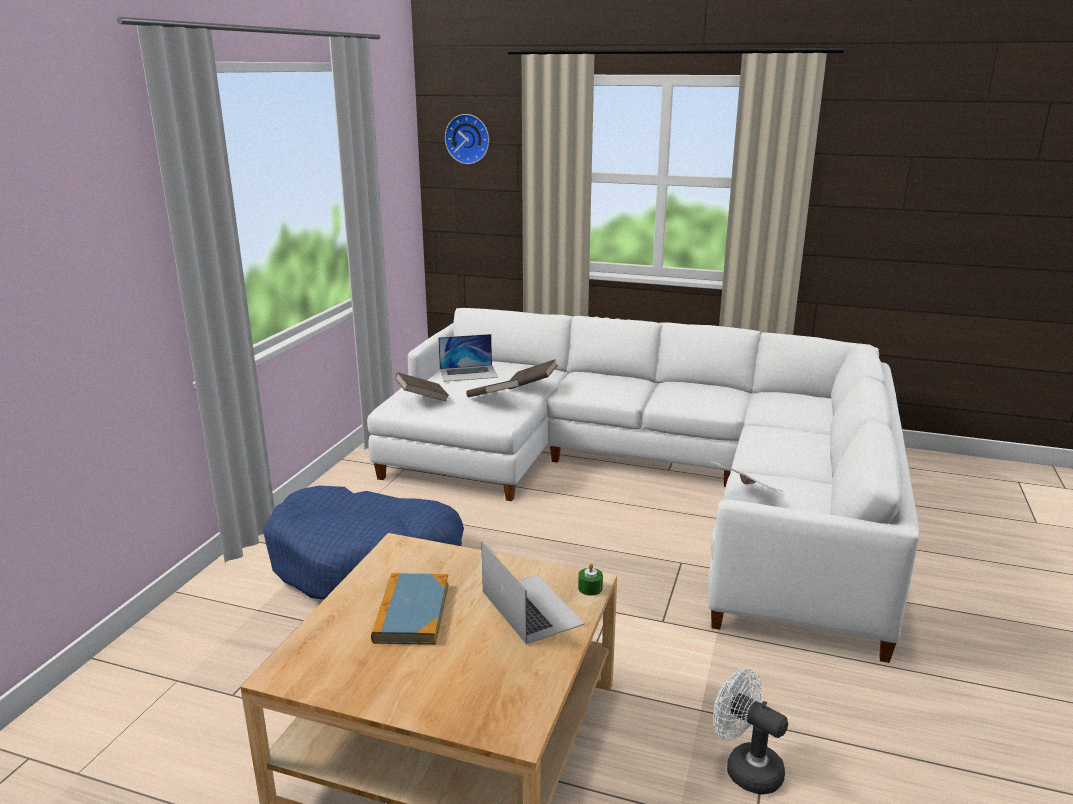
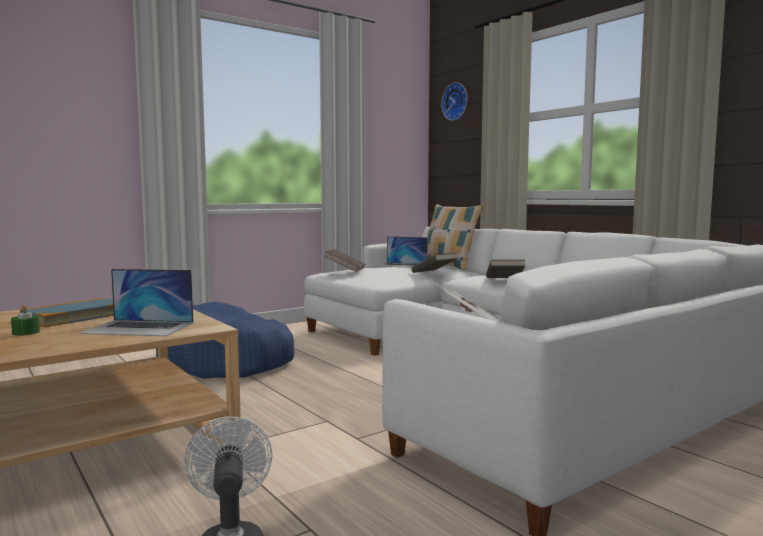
camera: 35 degrees right, 15 degrees down
brown book [466,379,519,397] -> brown book moved to [486,260,525,278]
laptop [481,541,585,645] -> laptop turned 90 degrees clockwise [80,269,194,336]
green candle [578,563,603,596] -> green candle moved to [11,305,40,336]
none -> pillow [427,204,483,271]

